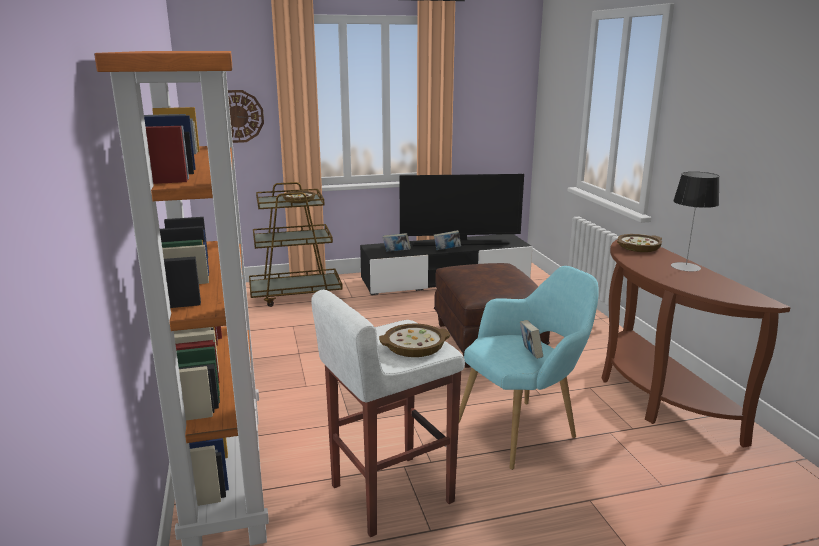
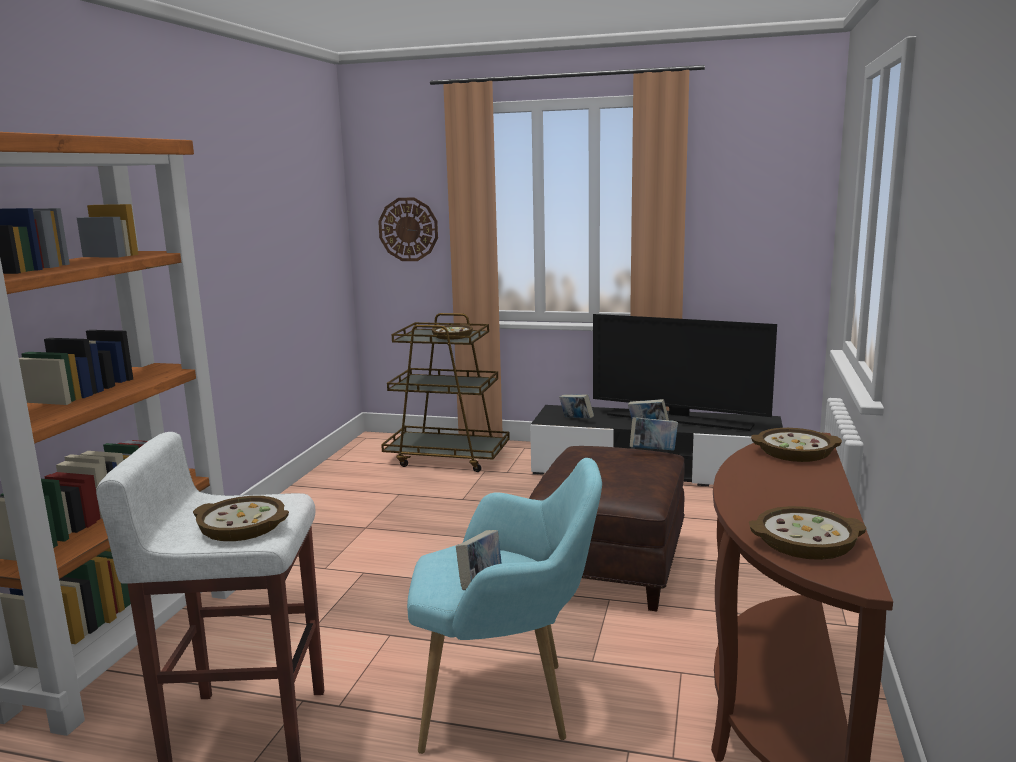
camera: 30 degrees right, 5 degrees down
table lamp [671,172,719,271] -> none
none -> book [630,417,678,451]
none -> bowl [749,506,867,560]

